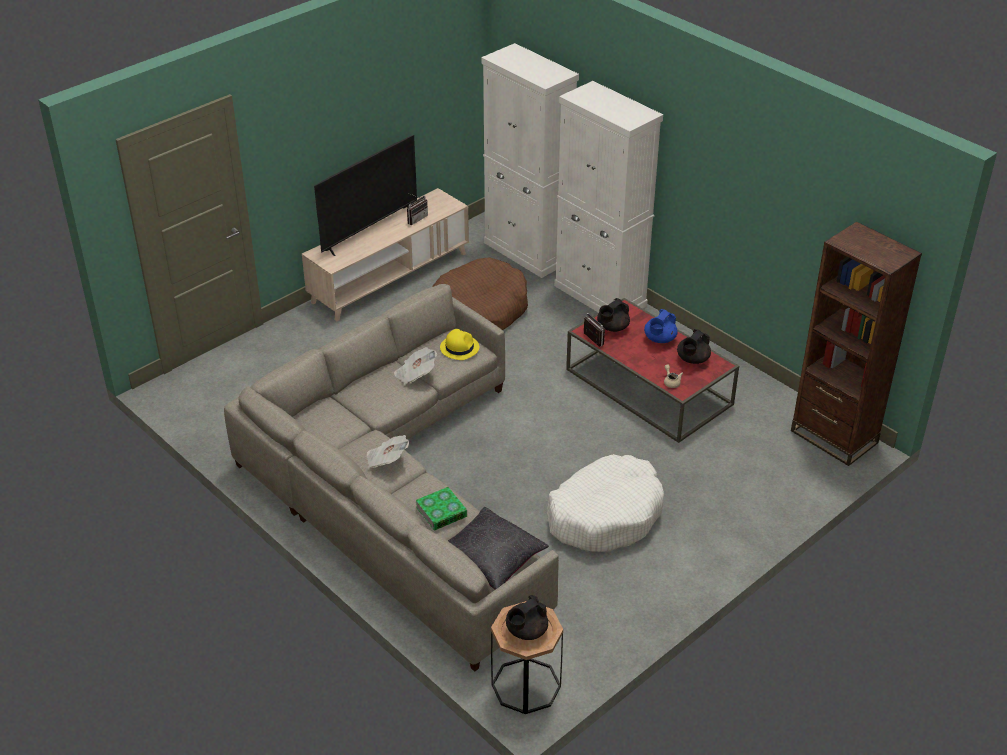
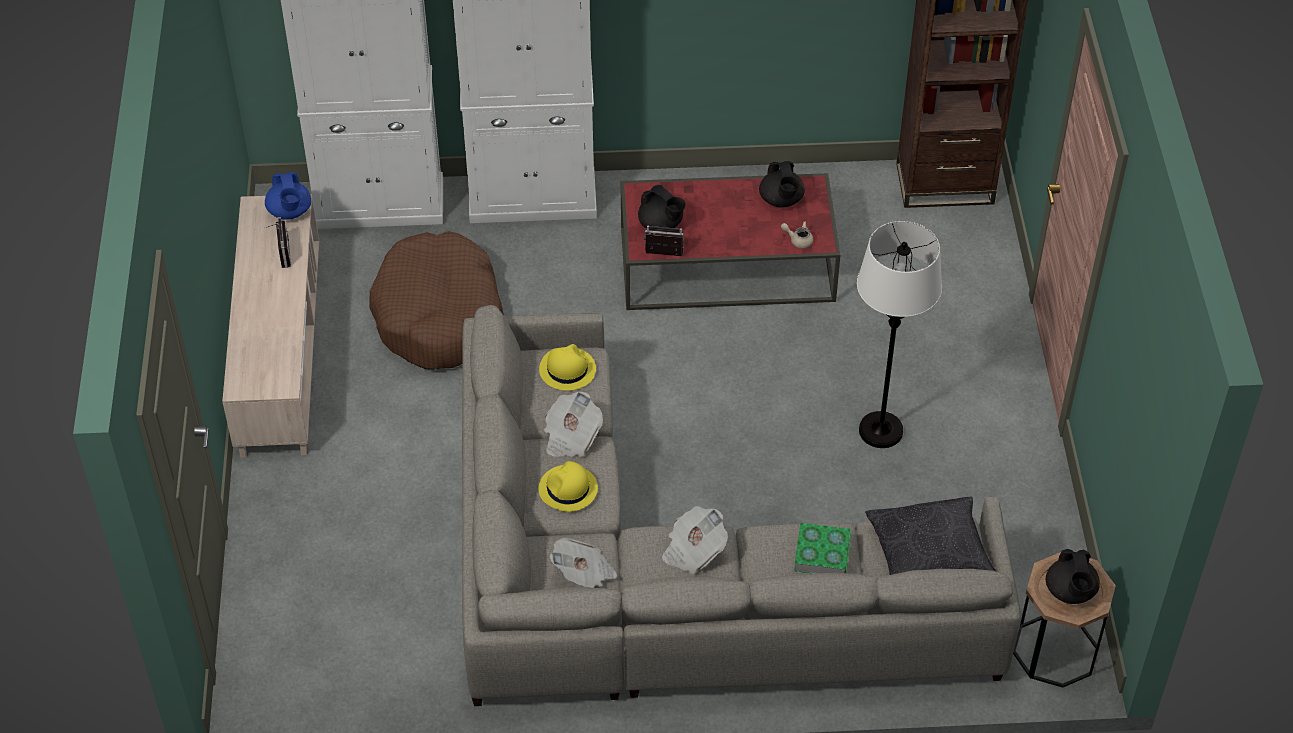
camera: 50 degrees left, 10 degrees up
television [314,135,417,256] -> none
white dog bed [547,454,664,552] -> white floor lamp [857,221,942,448]
black teapot [597,298,630,332] -> black teapot turned 45 degrees counterclockwise [638,185,686,229]
blue teapot [644,309,678,343] -> blue teapot moved to [265,172,311,220]
none -> yellow hat [538,461,598,512]
none -> newspaper [549,538,618,588]

